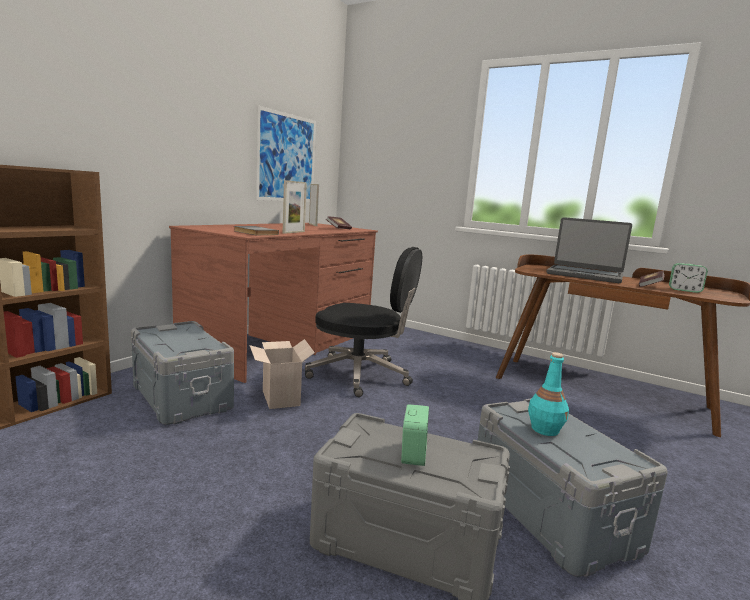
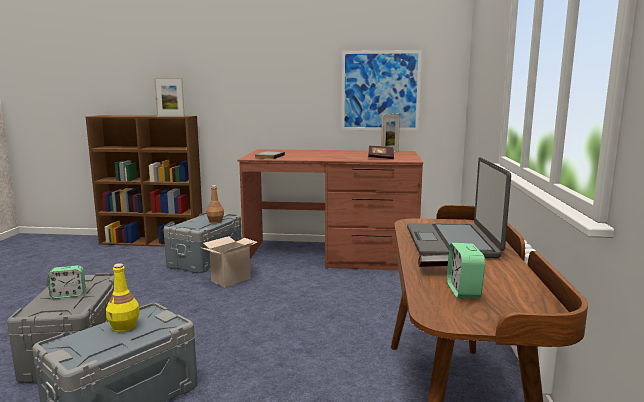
camera: 65 degrees right, 0 degrees up
picture frame [283,180,307,234] -> picture frame moved to [154,78,185,117]
black office chair [305,247,422,397] -> none
turquoise bottle [528,352,569,436] -> yellow bottle [106,263,140,332]
none -> brown bottle [206,185,224,224]

